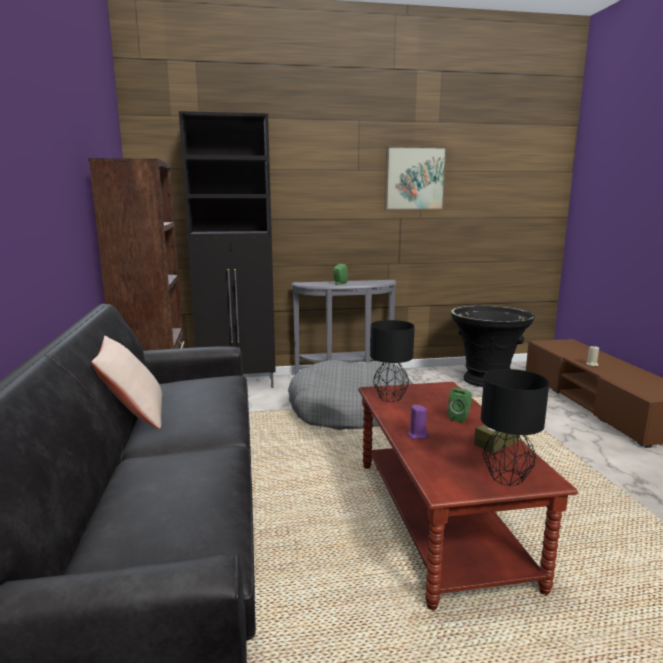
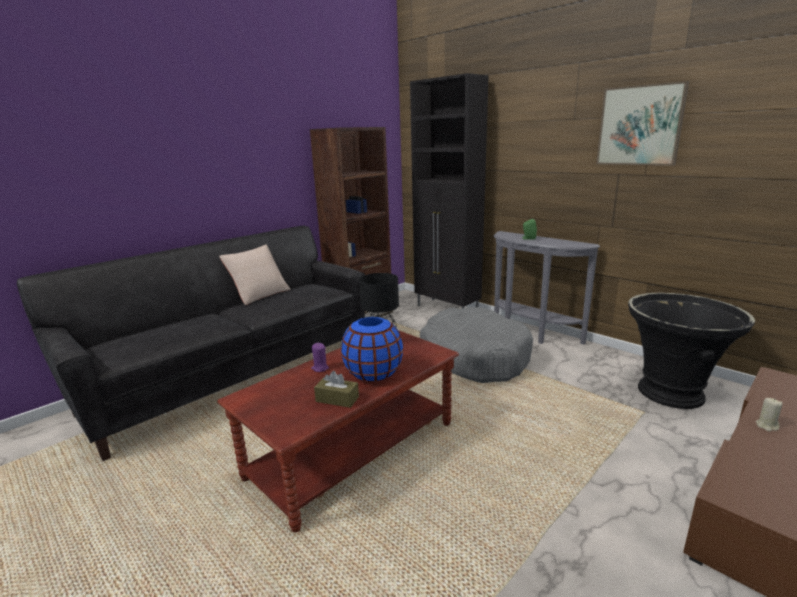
camera: 55 degrees right, 5 degrees up
green speaker [448,388,472,423] -> blue vase [341,317,403,382]
black table lamp [481,369,549,486] -> none

